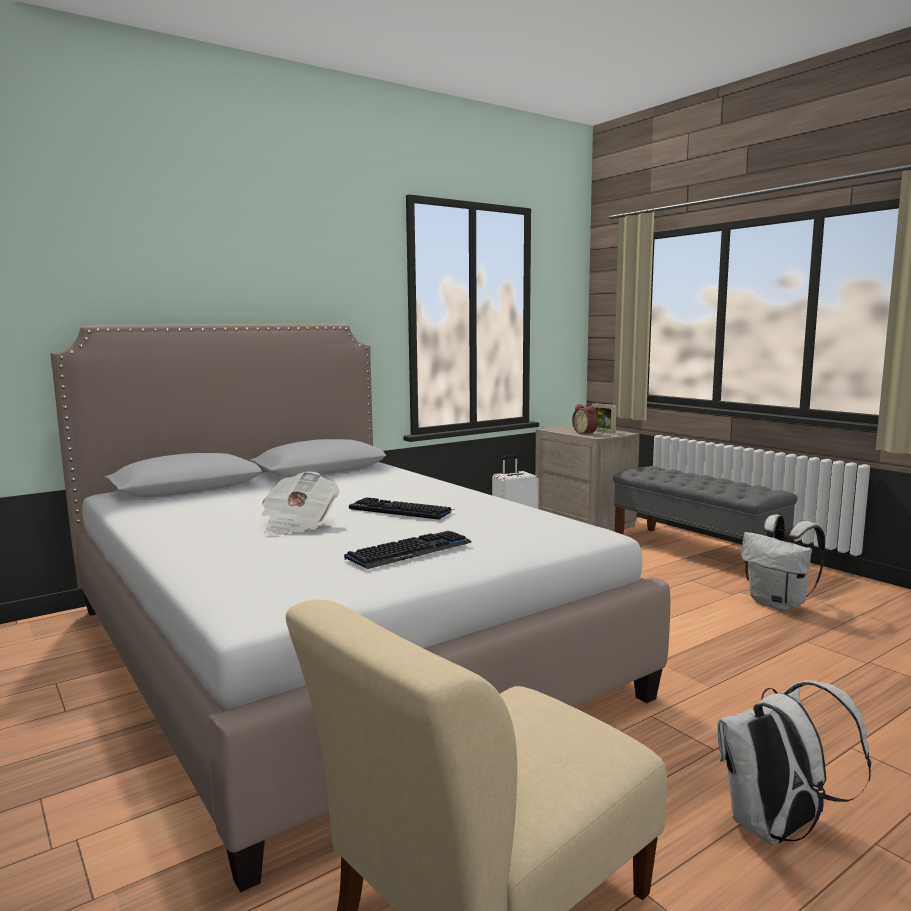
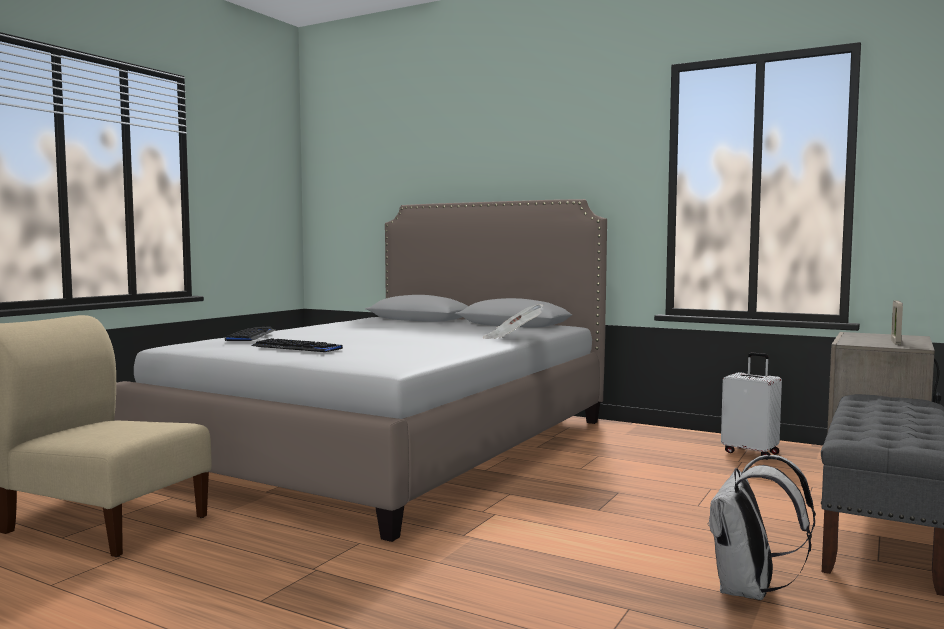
camera: 65 degrees right, 5 degrees down
newspaper [262,471,339,535] -> newspaper moved to [483,304,544,339]
keyboard [349,497,454,520] -> keyboard moved to [225,327,275,341]
alarm clock [572,404,598,435] -> none
white backpack [717,680,871,845] -> none

